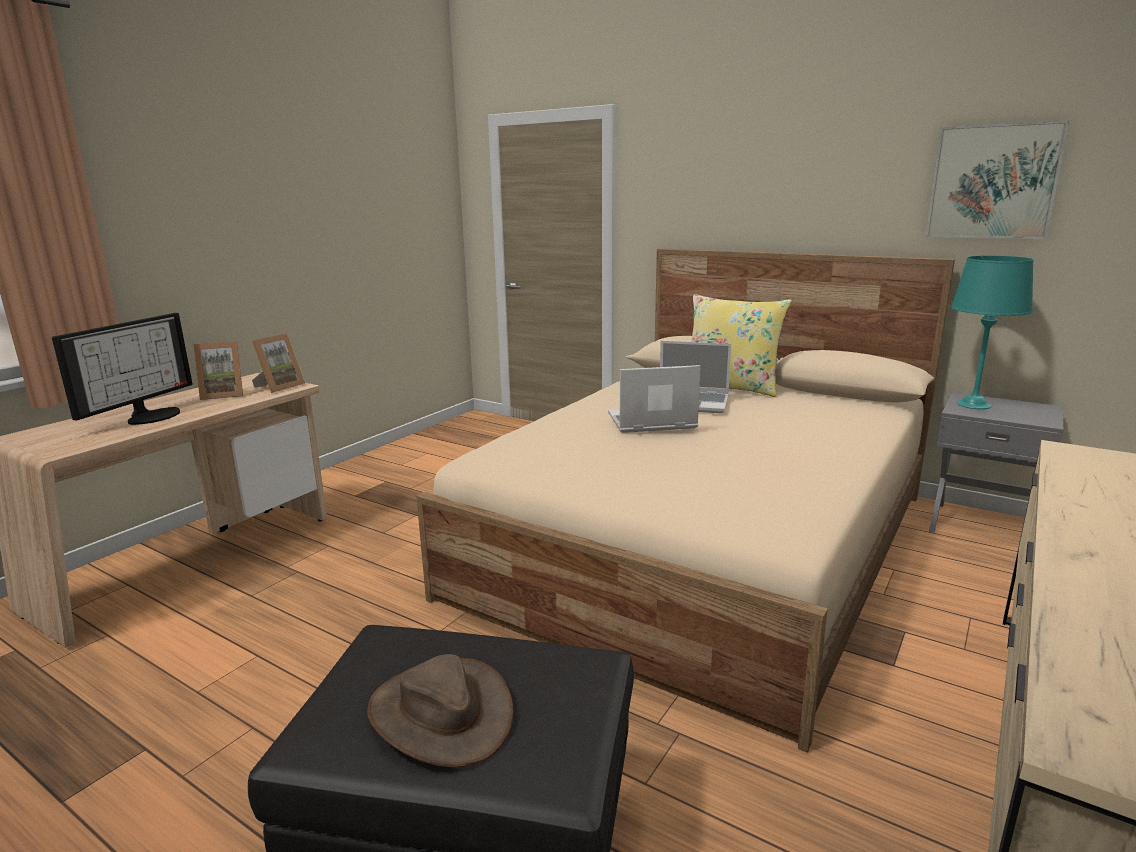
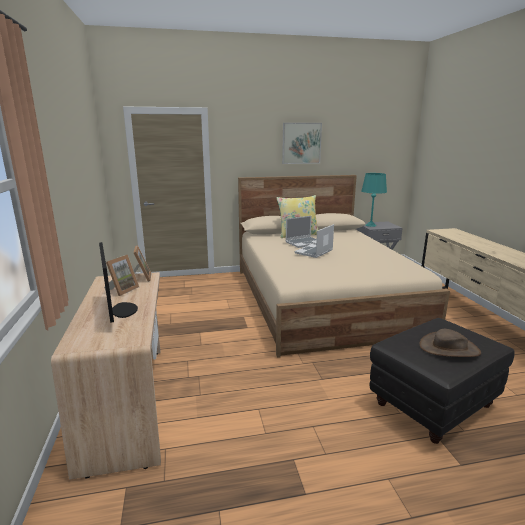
camera: 45 degrees left, 0 degrees up
picture [925,121,1069,239] -> picture moved to [282,123,322,164]

